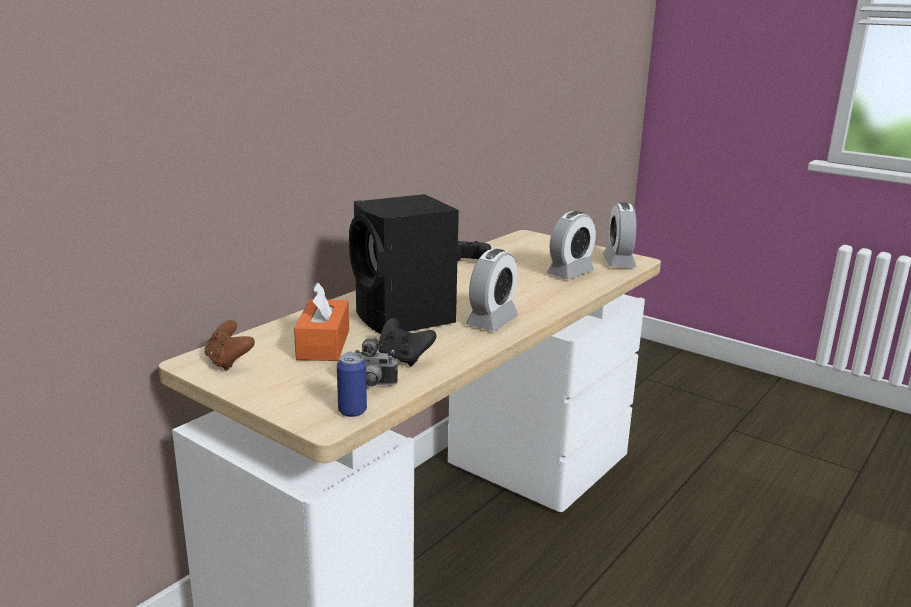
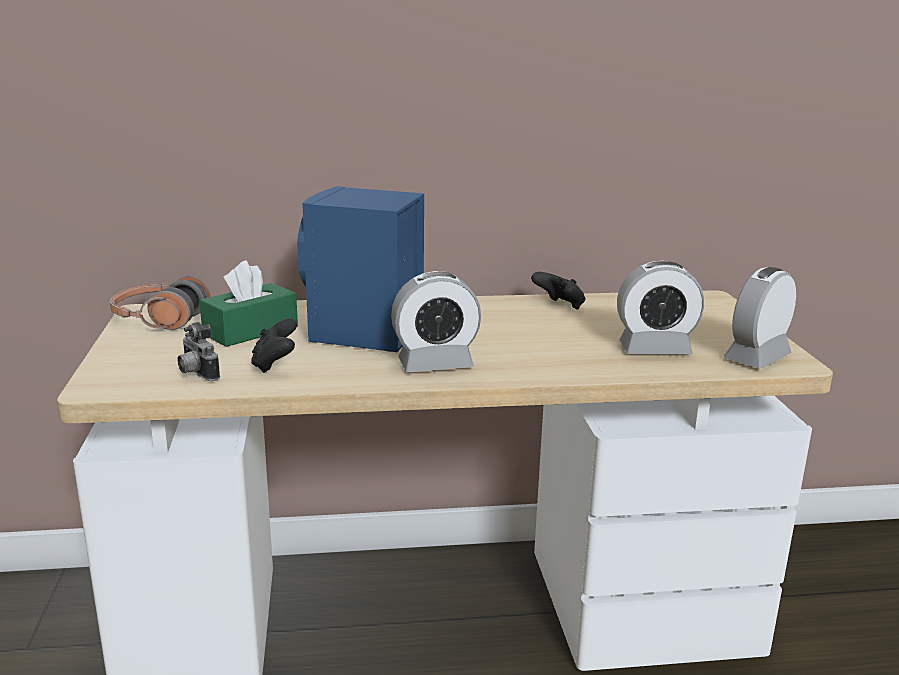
camera: 45 degrees right, 0 degrees up
brown game controller [205,320,255,371] -> headphones [110,276,210,330]
orange tissue box [294,282,349,361] -> green tissue box [199,260,298,347]
can [337,352,367,417] -> none
black speaker [349,194,459,334] -> blue speaker [297,186,424,352]

